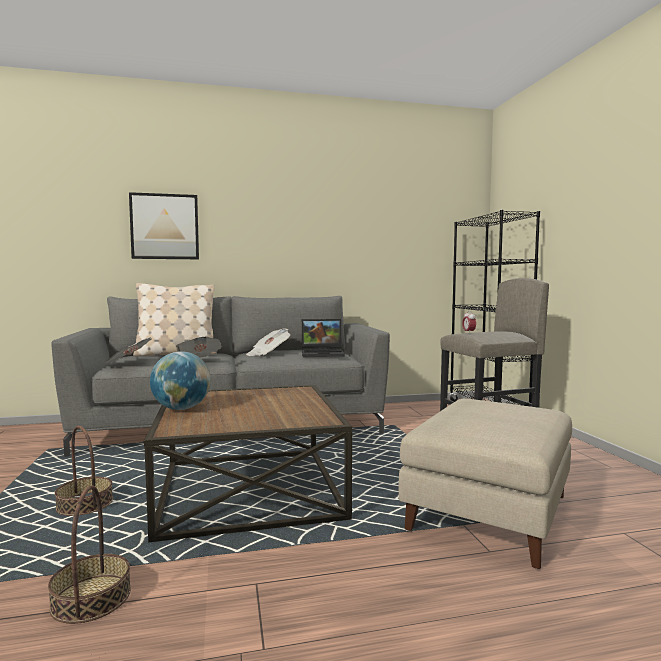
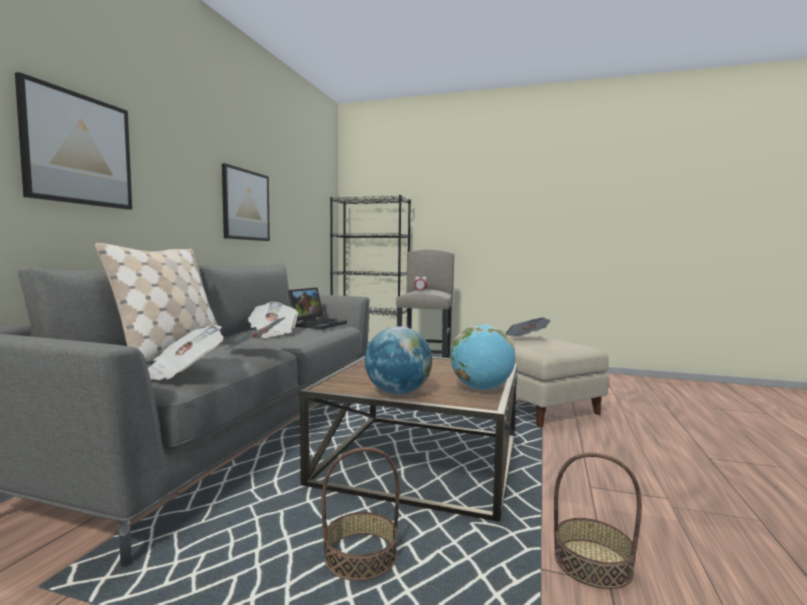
camera: 60 degrees left, 0 degrees up
none -> picture [222,163,270,241]
none -> globe [450,325,515,390]
none -> newspaper [506,317,550,336]

